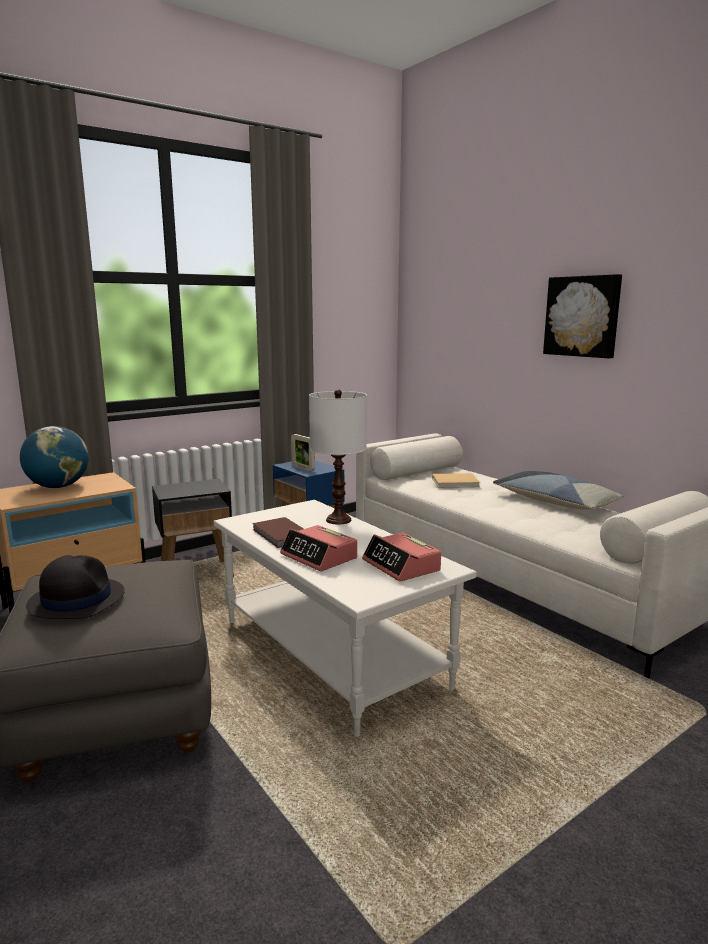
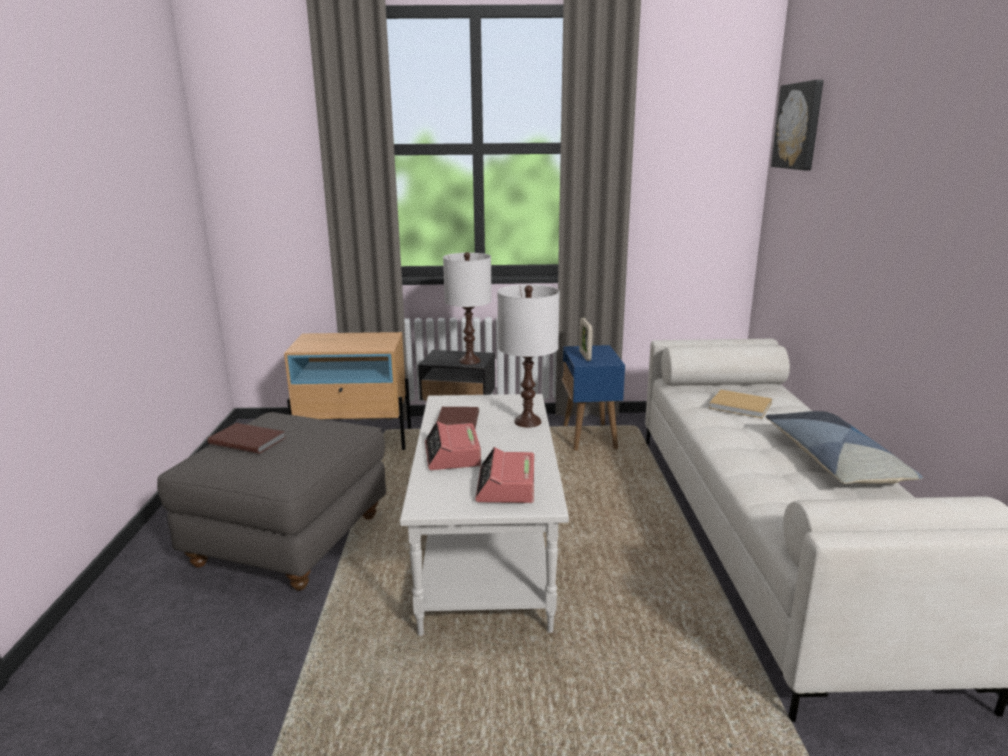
camera: 35 degrees right, 5 degrees up
globe [20,426,89,488] -> none
black hat [26,555,125,619] -> brown book [208,423,285,454]
picture [543,274,622,358] -> picture moved to [771,80,824,170]
none -> white table lamp [443,252,492,365]

